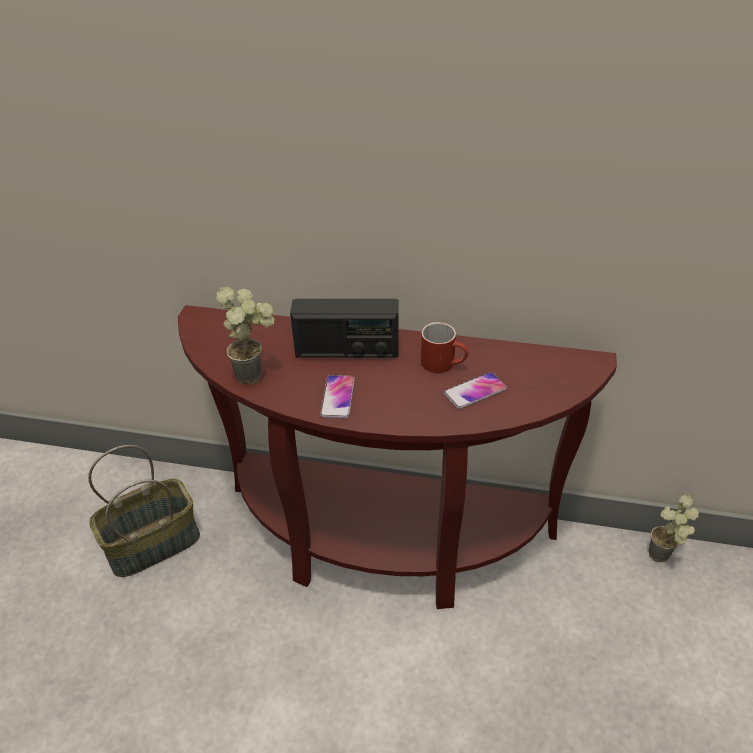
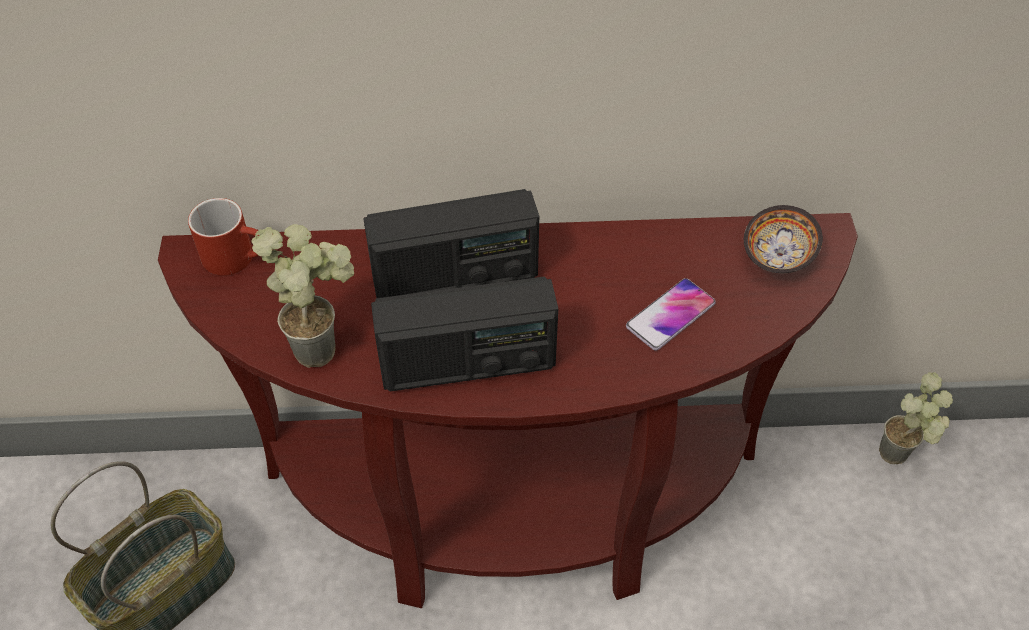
camera: 15 degrees left, 10 degrees up
phone [320,375,355,418] -> radio [371,276,558,392]
red mug [421,322,468,373] -> red mug moved to [188,198,259,276]
none -> bowl [744,205,823,273]

